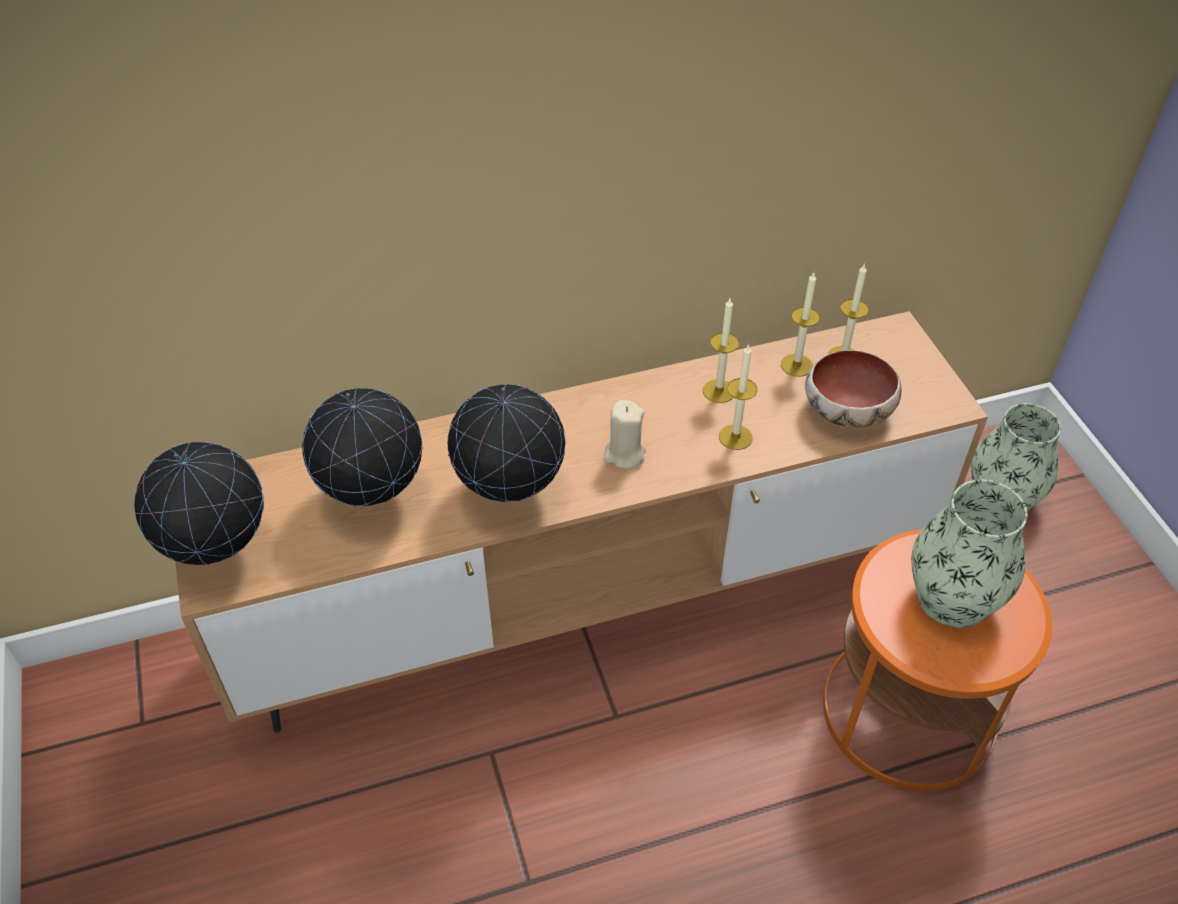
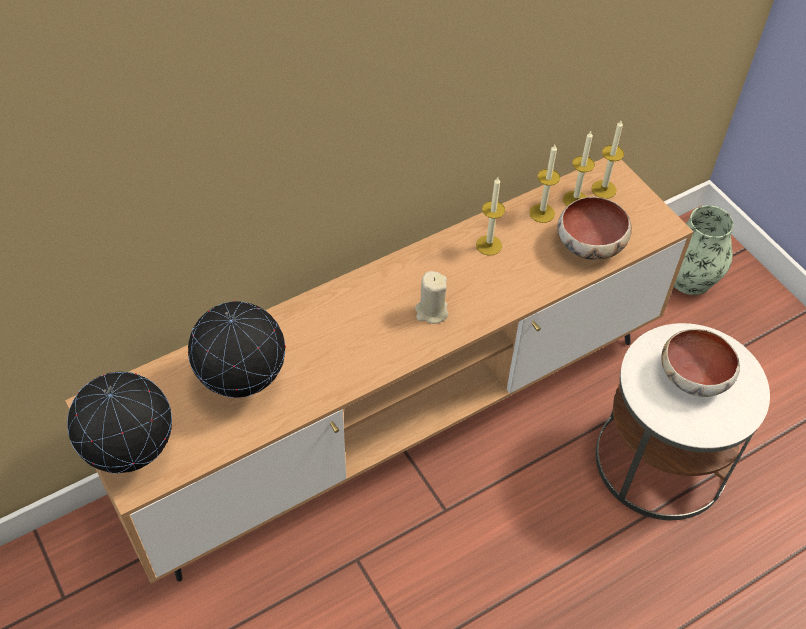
camera: 15 degrees left, 5 degrees up
globe [447,384,566,502] -> none
candle [719,344,757,450] -> candle moved to [592,121,624,199]
orange side table [823,529,1052,791] -> white side table [595,323,770,520]
vase [911,479,1028,628] -> bowl [661,329,740,397]

